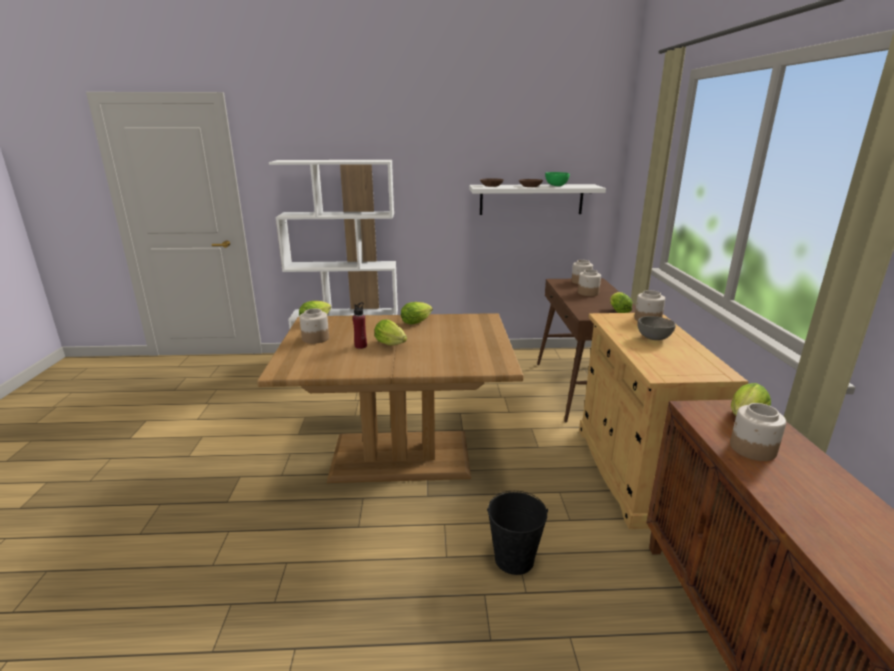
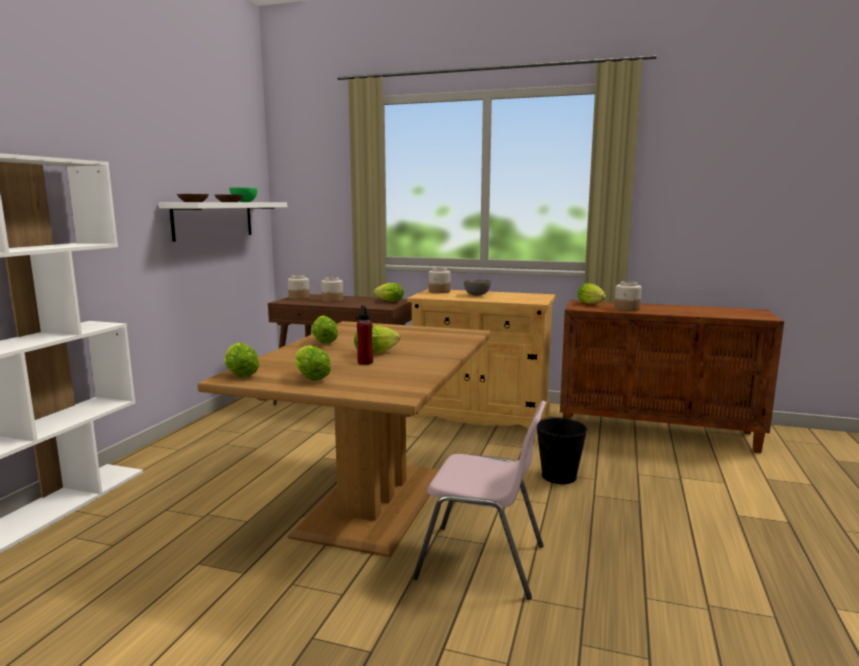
camera: 70 degrees left, 10 degrees down
jar [299,309,329,344] -> lettuce [294,345,331,381]
none -> pink chair [413,401,547,600]

